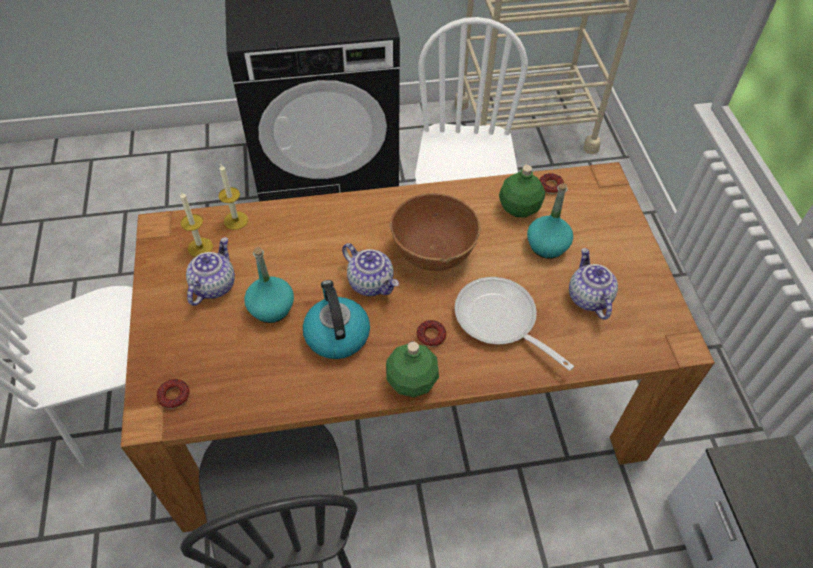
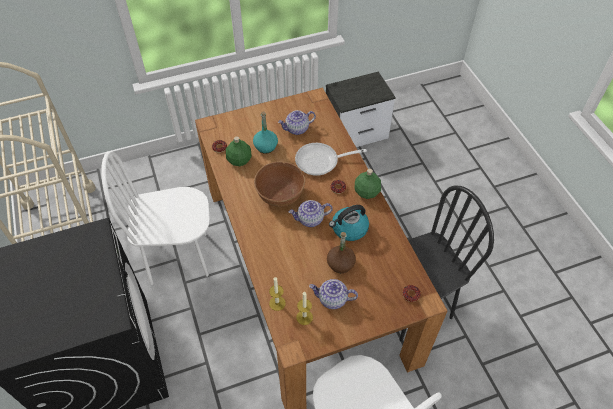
camera: 100 degrees left, 0 degrees up
turquoise bottle [244,247,294,323] -> brown bottle [327,232,356,273]
teapot [342,243,399,296] -> teapot turned 135 degrees counterclockwise [288,200,333,227]
frying pan [455,277,574,371] -> frying pan turned 45 degrees clockwise [295,143,367,176]

